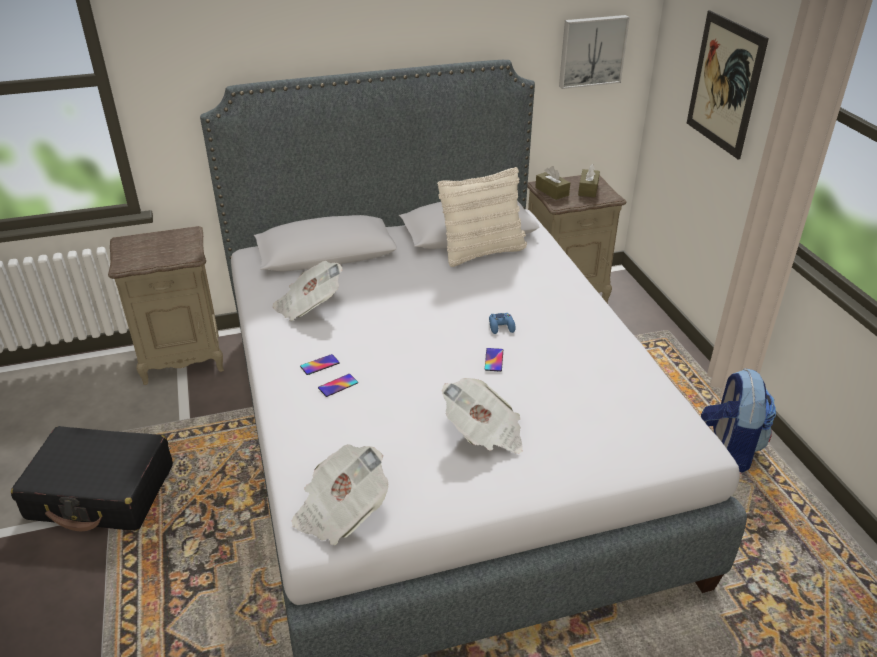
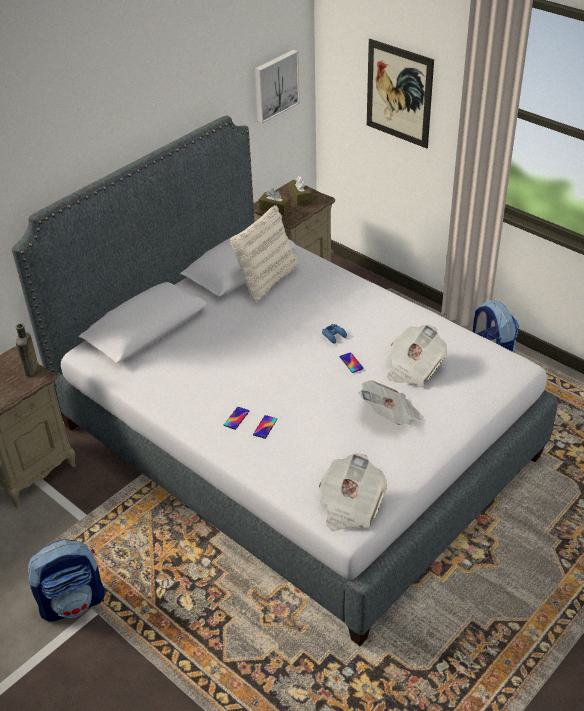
camera: 30 degrees left, 5 degrees up
black suitcase [11,426,173,532] -> backpack [28,540,105,622]
newspaper [273,261,343,321] -> newspaper moved to [387,325,447,385]
none -> brown bottle [15,323,38,376]

